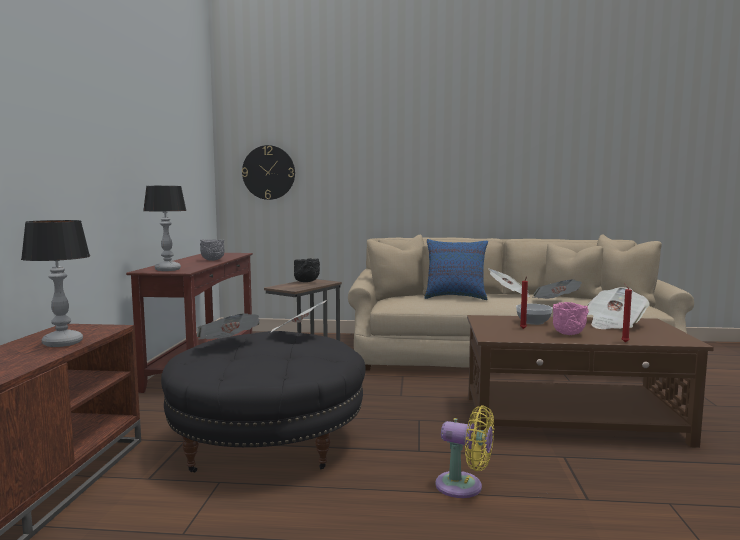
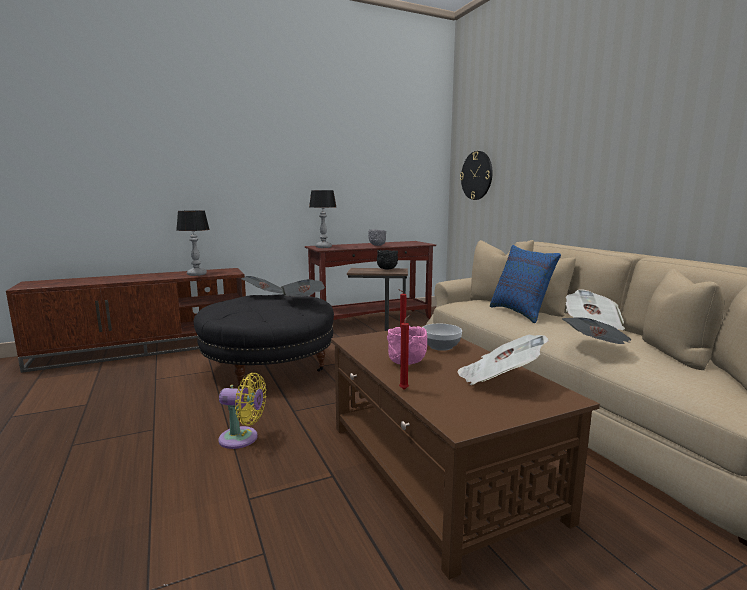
camera: 60 degrees right, 5 degrees up
yellow fan [435,405,494,498] -> yellow fan turned 75 degrees counterclockwise [219,373,266,449]

